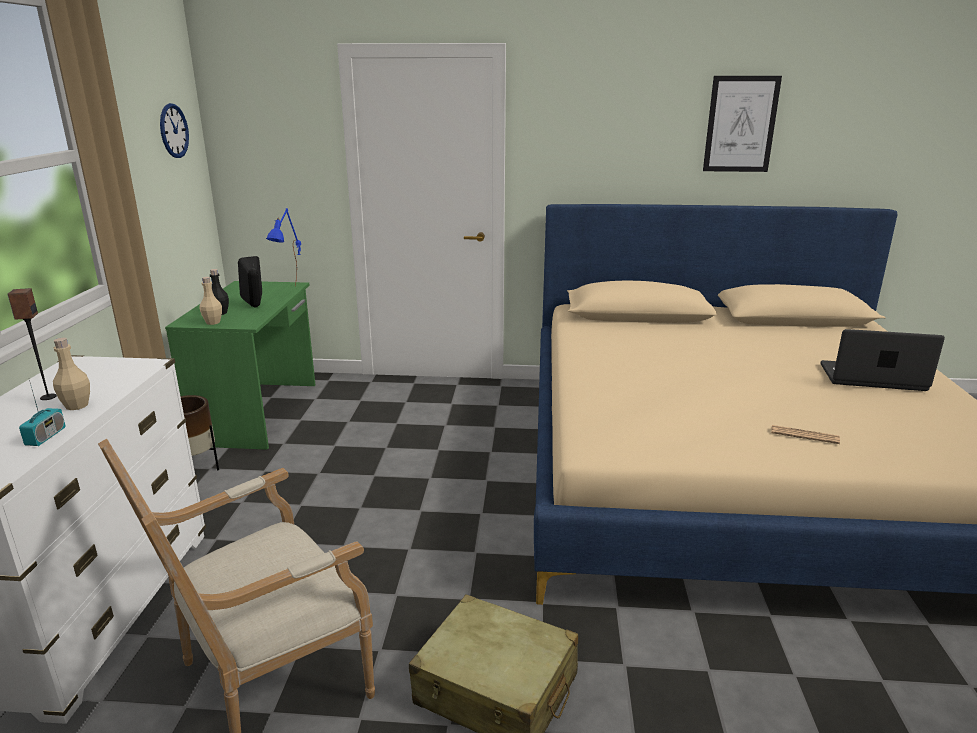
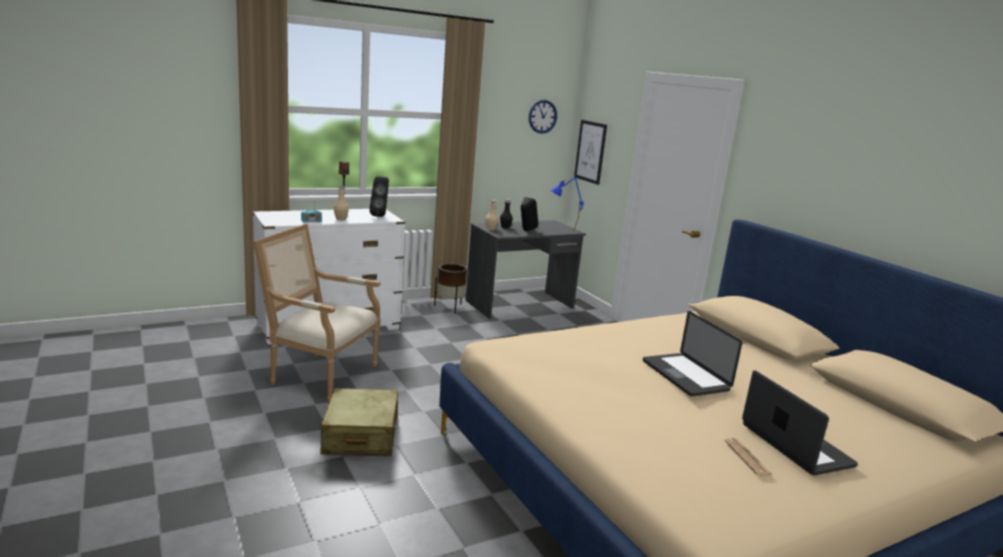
camera: 55 degrees right, 5 degrees down
green desk [165,281,315,450] -> grey desk [465,220,586,319]
picture [703,76,782,172] -> picture moved to [574,120,607,185]
newspaper [771,425,840,444] -> newspaper moved to [724,438,774,476]
none -> black speaker [369,177,389,217]
none -> laptop [643,311,742,396]

